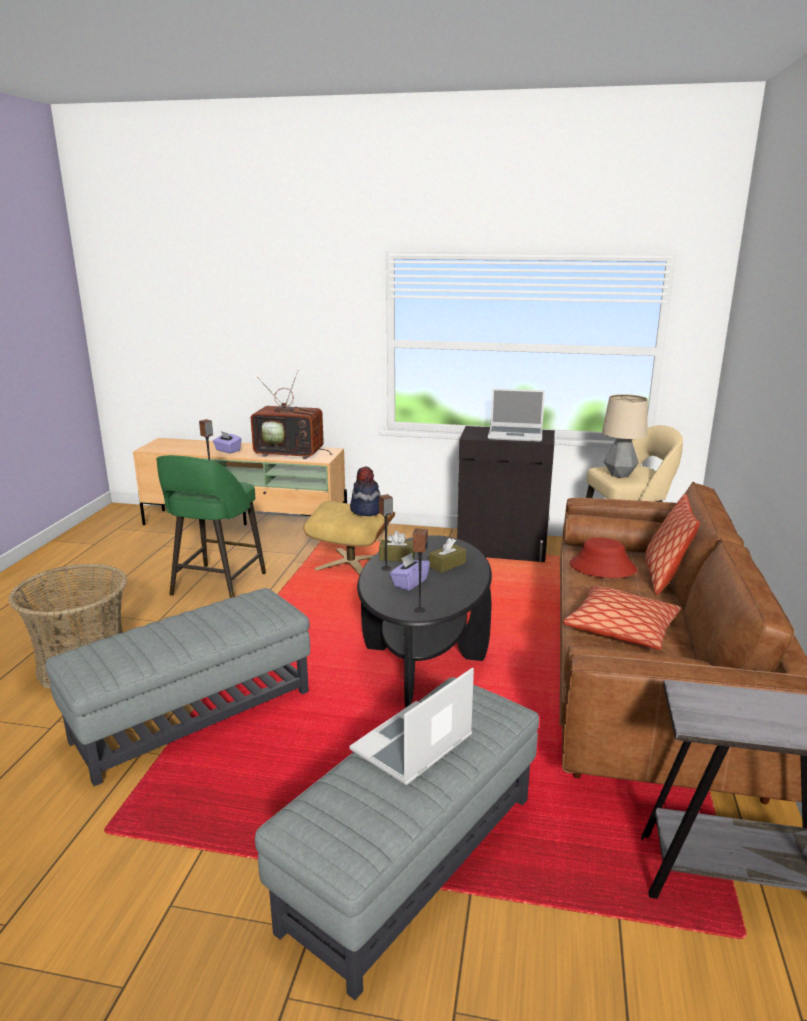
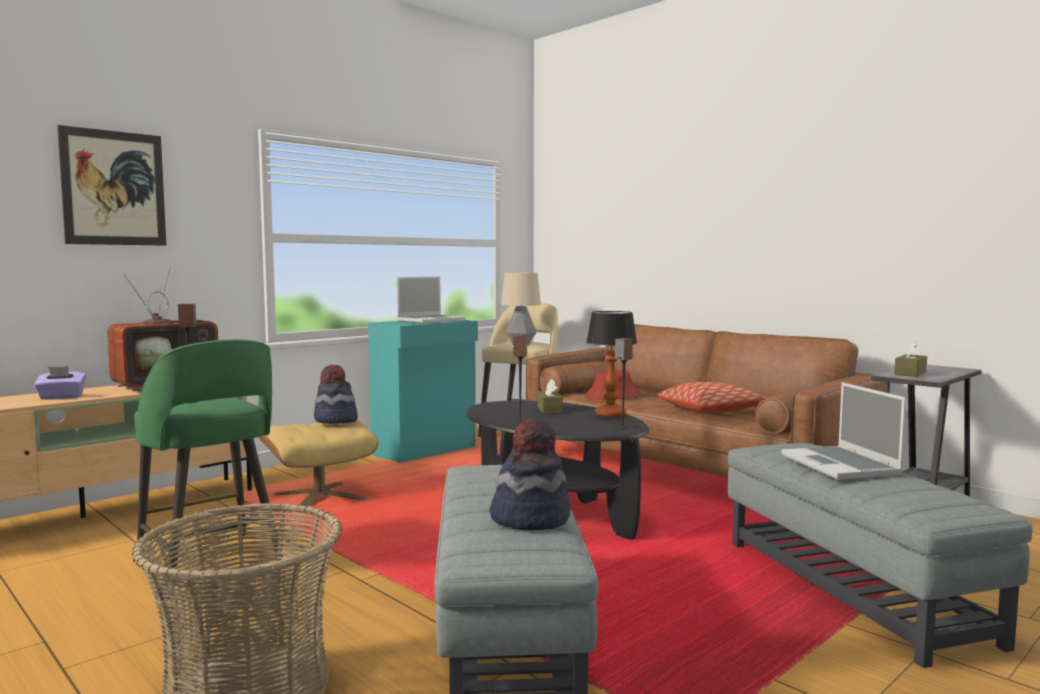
camera: 55 degrees left, 15 degrees down
brown tissue box [379,531,415,561] -> brown tissue box moved to [894,341,927,377]
purple tissue box [390,553,430,591] -> none
black cabinet [457,426,555,562] -> turquoise cabinet [368,320,478,463]
pillow [645,494,700,595] -> none
none -> picture [57,125,166,246]
none -> hat [489,419,571,530]
none -> table lamp [586,311,637,418]

